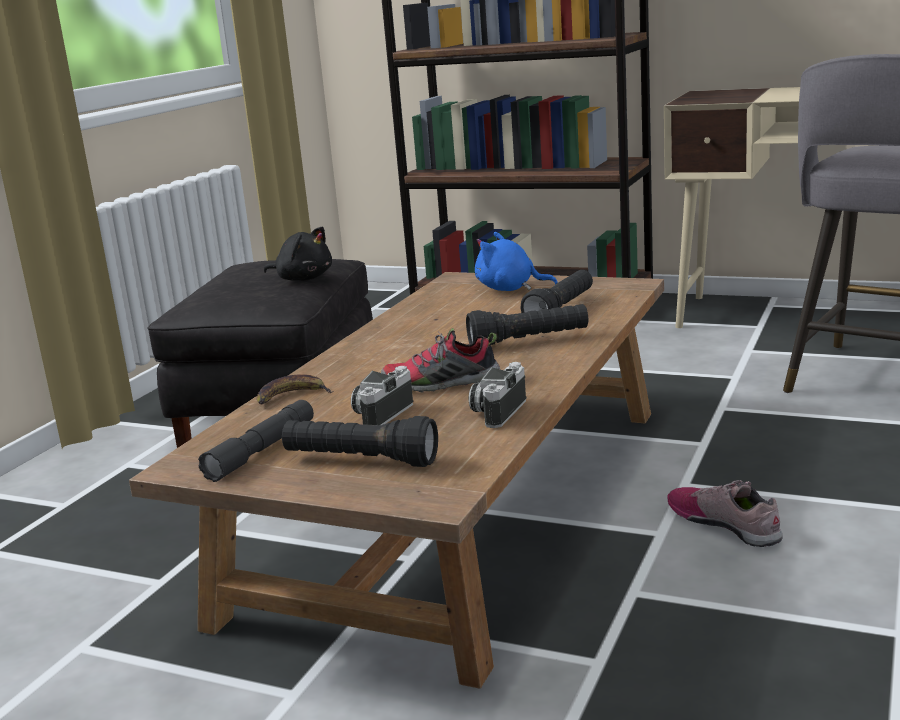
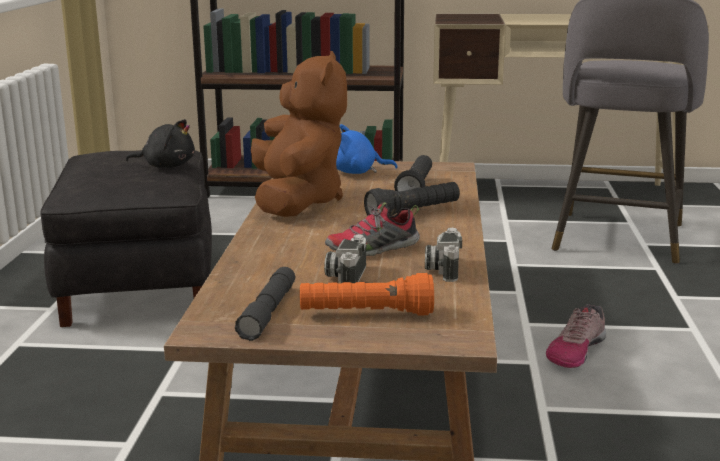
camera: 20 degrees left, 0 degrees up
banana [257,374,334,404] -> none
black flashlight [282,416,438,467] -> orange flashlight [300,273,434,315]
shoe [667,480,783,547] -> shoe turned 90 degrees counterclockwise [546,304,606,368]
none -> brown plush toy [251,51,347,217]

